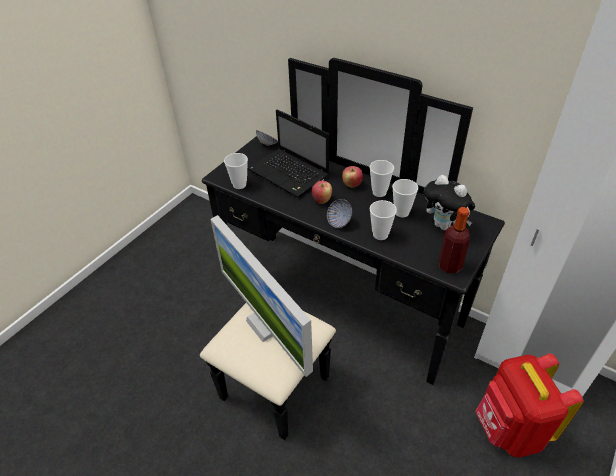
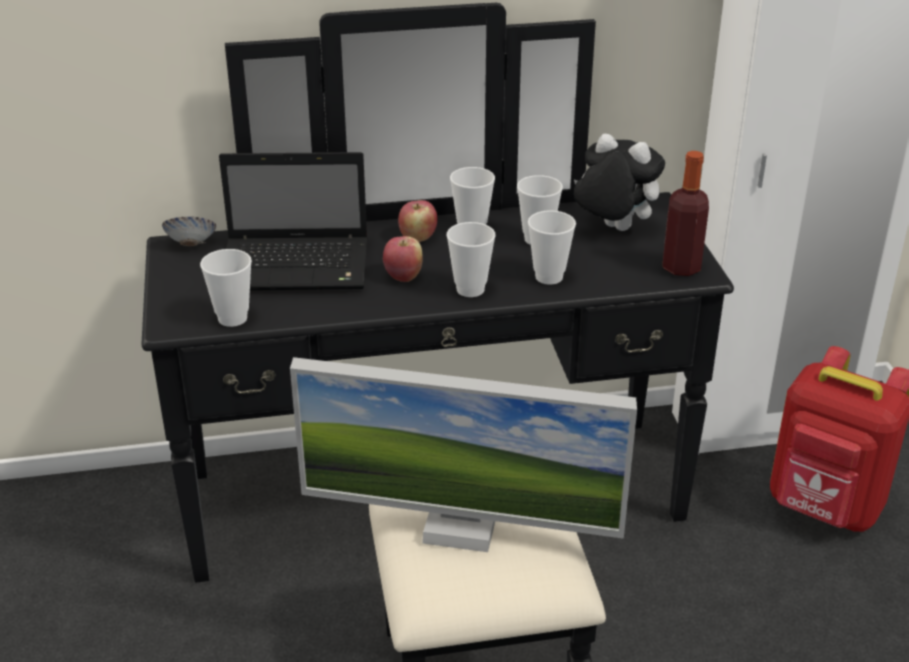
camera: 45 degrees left, 10 degrees down
bowl [327,199,352,228] -> cup [447,222,495,297]
plush toy [424,175,475,231] -> plush toy turned 150 degrees counterclockwise [574,134,665,231]

